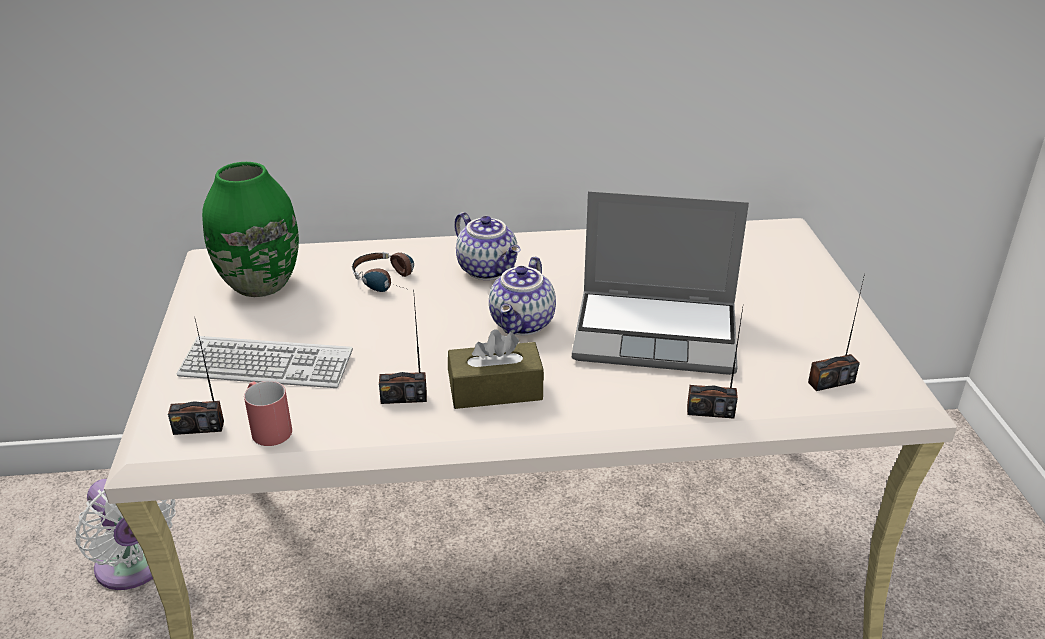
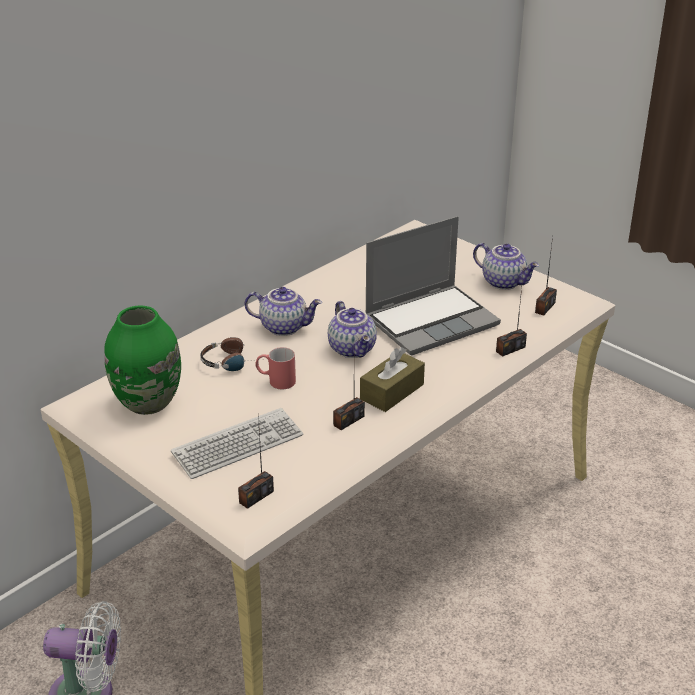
camera: 40 degrees left, 0 degrees up
red mug [244,381,292,446] -> red mug moved to [255,347,296,390]
none -> teapot [473,243,539,290]

